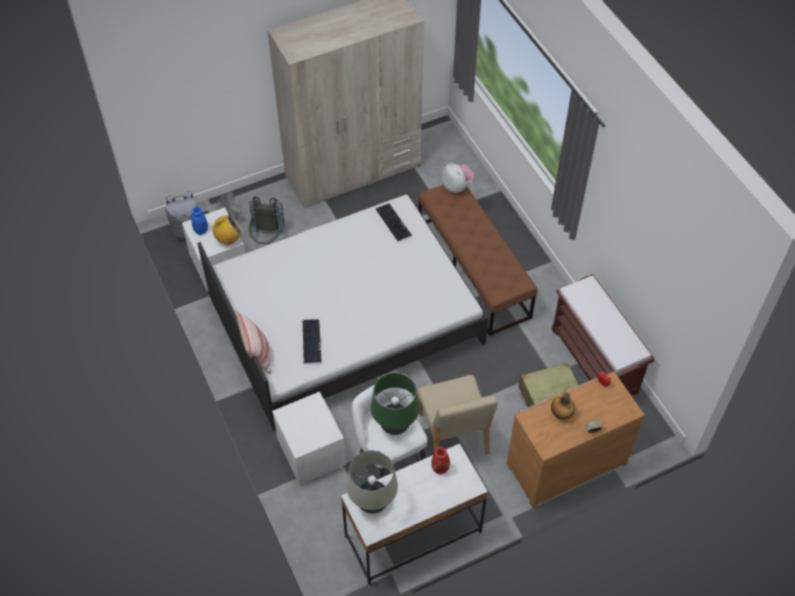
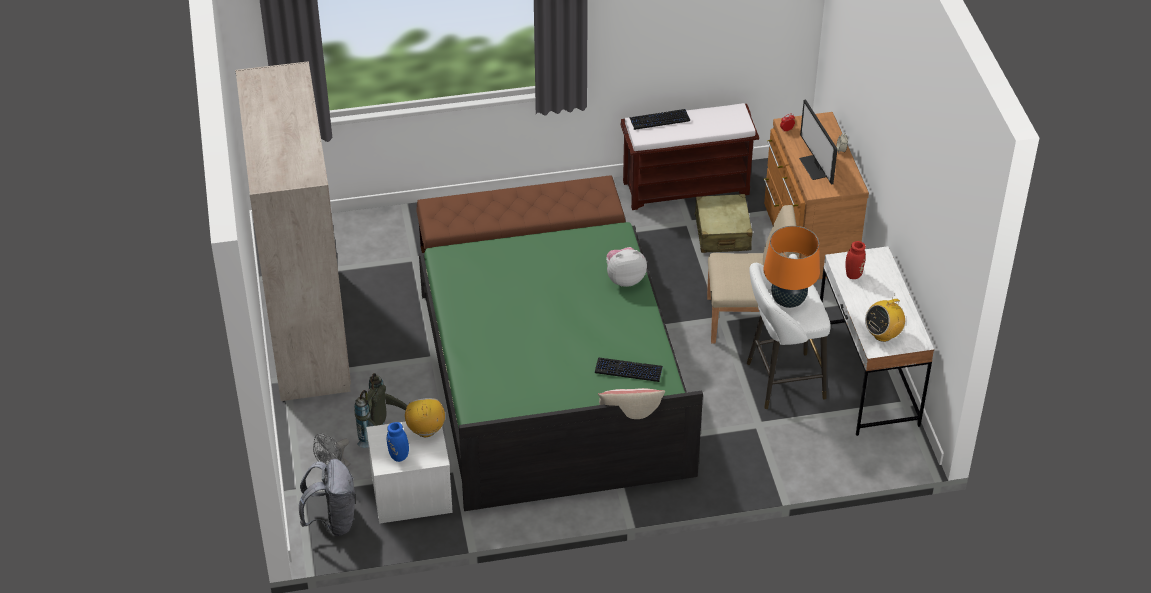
camera: 75 degrees left, 10 degrees down
white bed [197,195,488,431] -> green bed [419,222,703,511]
white nightstand [272,392,346,485] -> none
beige table lamp [347,450,398,514] -> radio [865,296,905,342]
green table lamp [371,372,420,435] -> orange table lamp [763,226,820,308]
keyboard [376,204,412,241] -> keyboard moved to [629,109,690,130]
plush toy [442,163,475,193] -> plush toy moved to [606,247,647,287]
bottle [551,392,575,419] -> monitor [799,100,838,185]

